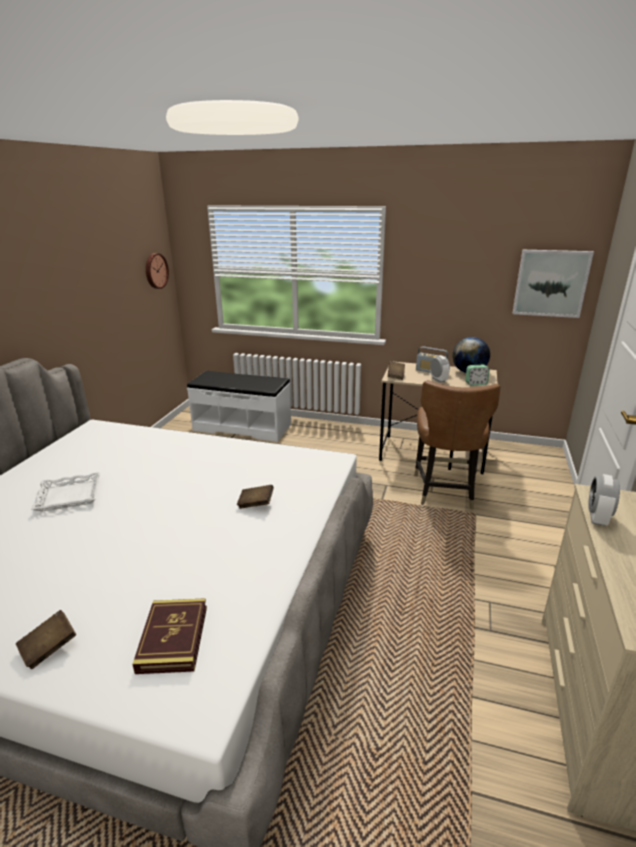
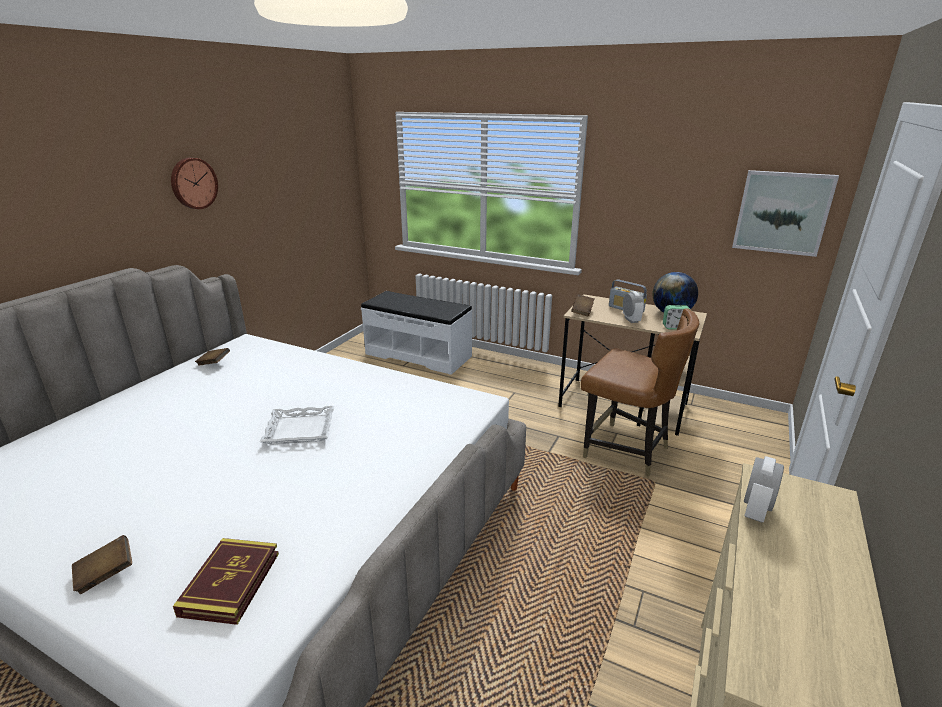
camera: 10 degrees right, 0 degrees up
white tray [31,472,101,511] -> white tray moved to [260,406,334,445]
wall clock [146,253,169,289] -> wall clock moved to [171,158,218,209]
brown book [237,485,274,509] -> brown book moved to [195,348,230,366]
brown chair [415,380,501,510] -> brown chair turned 75 degrees counterclockwise [581,308,699,477]

